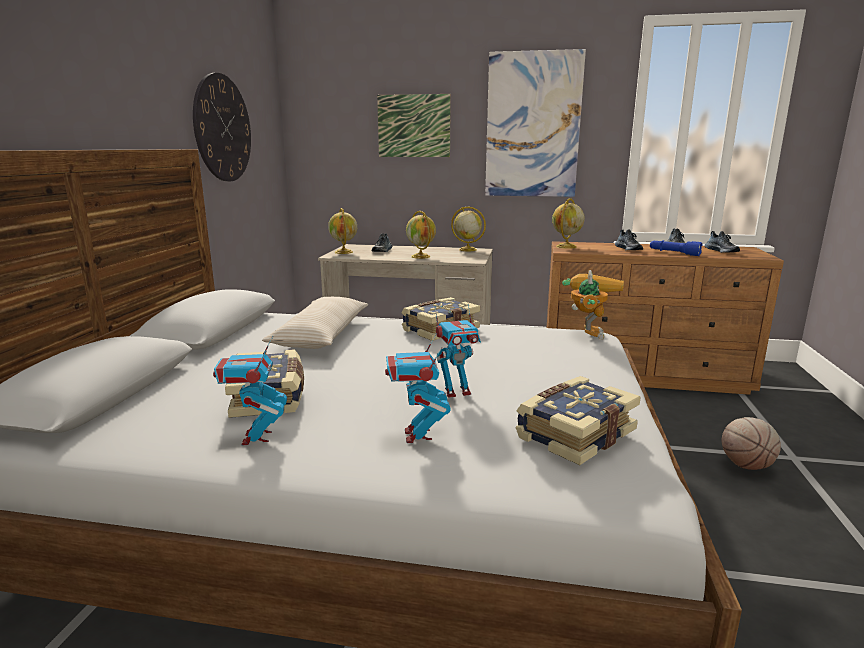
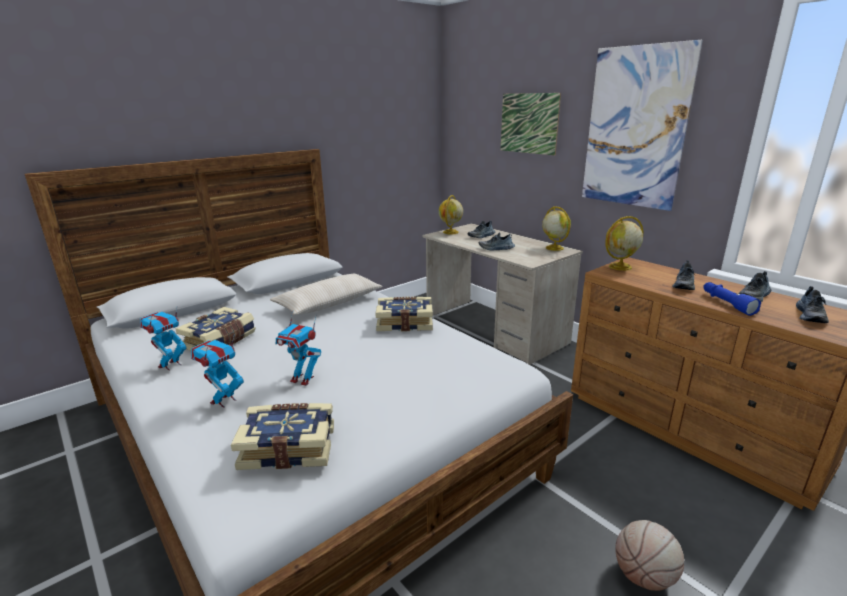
camera: 40 degrees right, 5 degrees up
wall clock [193,73,251,181] -> none
globe [406,211,436,259] -> shoe [479,232,515,250]
toy robot [562,270,624,340] -> none

